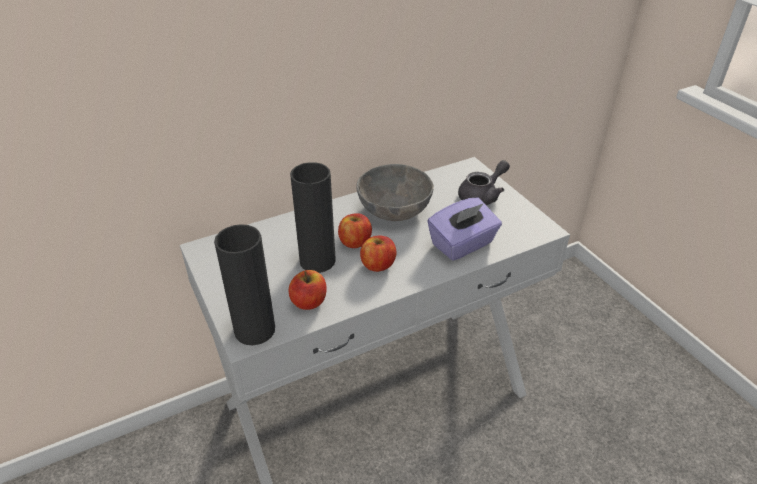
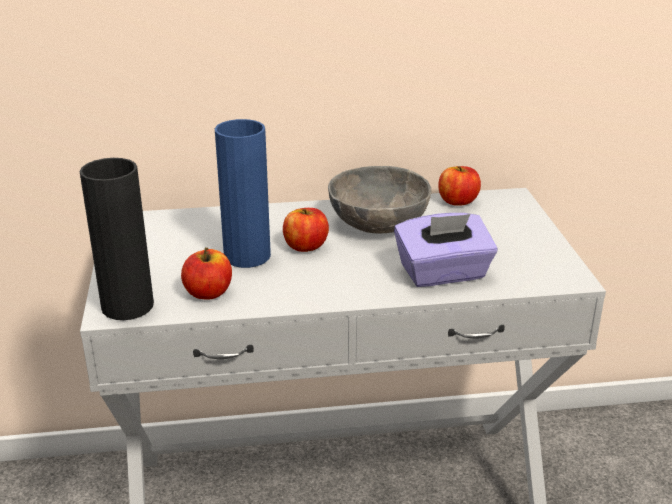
camera: 20 degrees right, 10 degrees down
black vase [290,162,336,273] -> blue vase [215,119,271,268]
apple [360,236,397,272] -> apple moved to [438,166,481,206]
grey teapot [458,160,510,205] -> none

